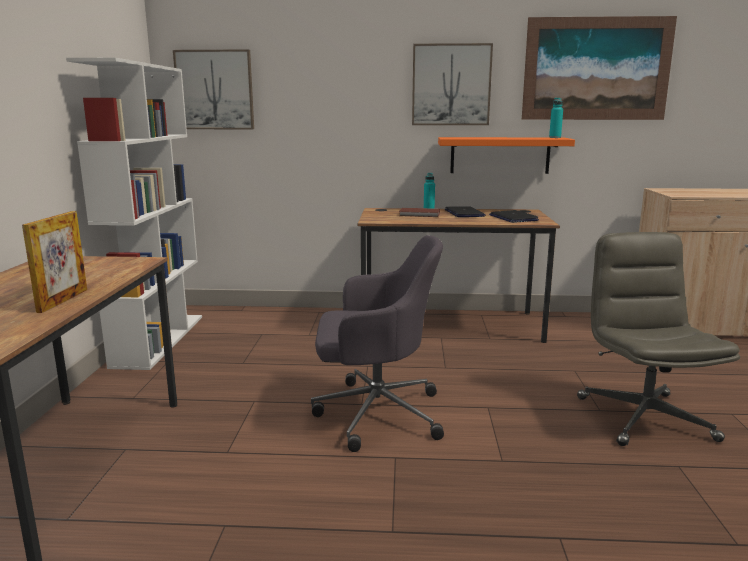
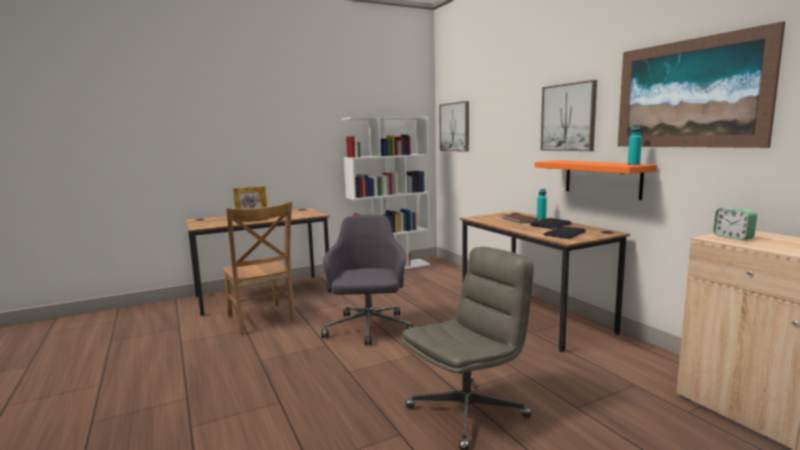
camera: 60 degrees right, 5 degrees down
grey office chair [311,235,444,452] -> grey office chair turned 150 degrees counterclockwise [321,214,413,345]
none -> brown chair [222,202,297,335]
none -> alarm clock [713,207,757,240]

